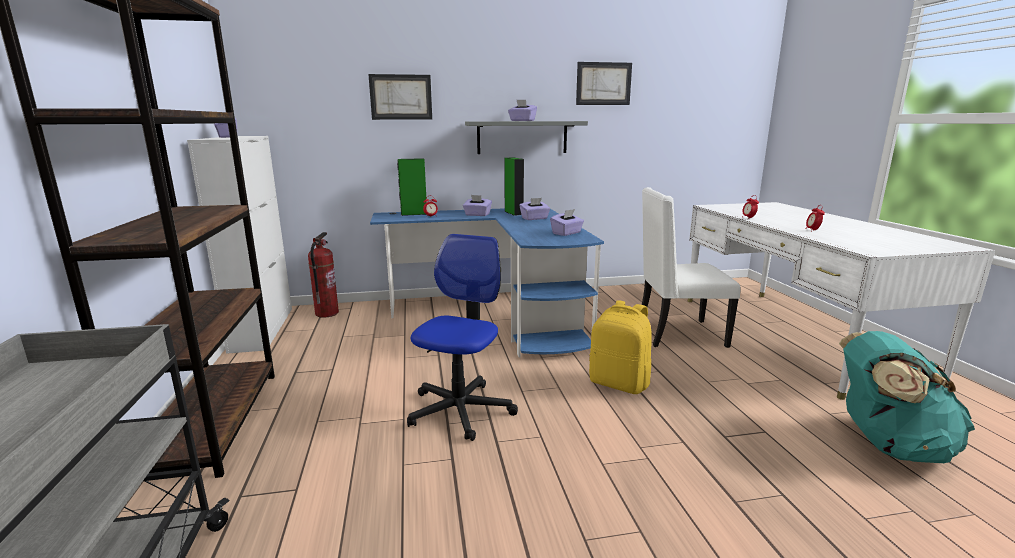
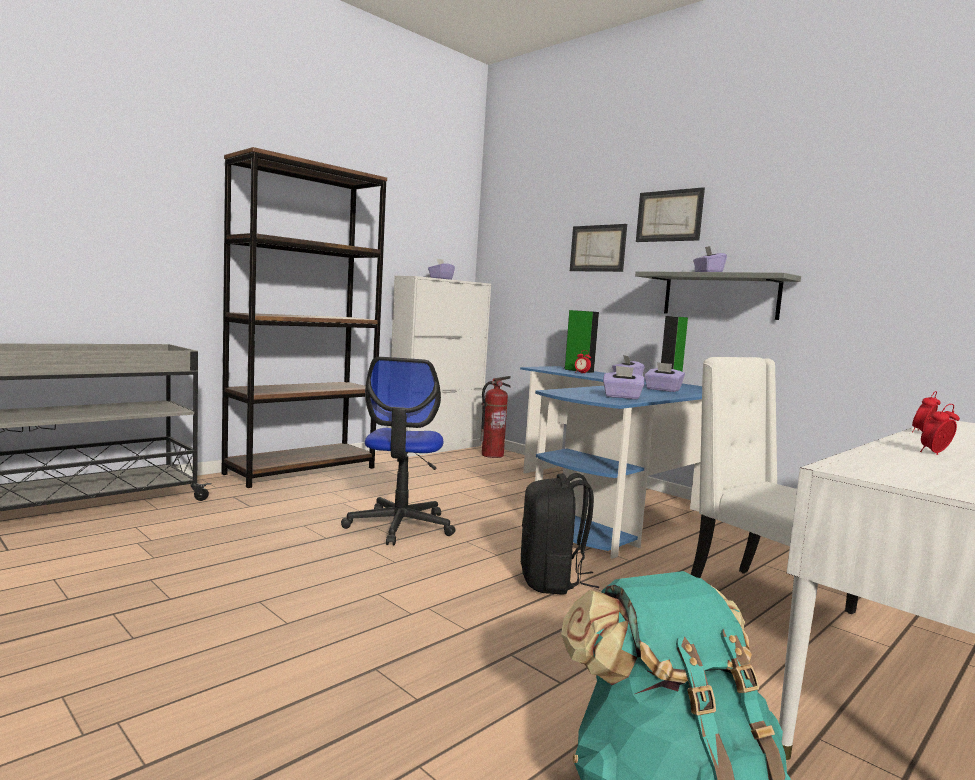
camera: 55 degrees right, 10 degrees down
office chair [407,234,518,441] -> office chair turned 105 degrees clockwise [341,357,456,546]
picture [576,62,632,105] -> picture moved to [636,187,705,242]
yellow backpack [589,300,652,394] -> black backpack [521,473,599,595]

